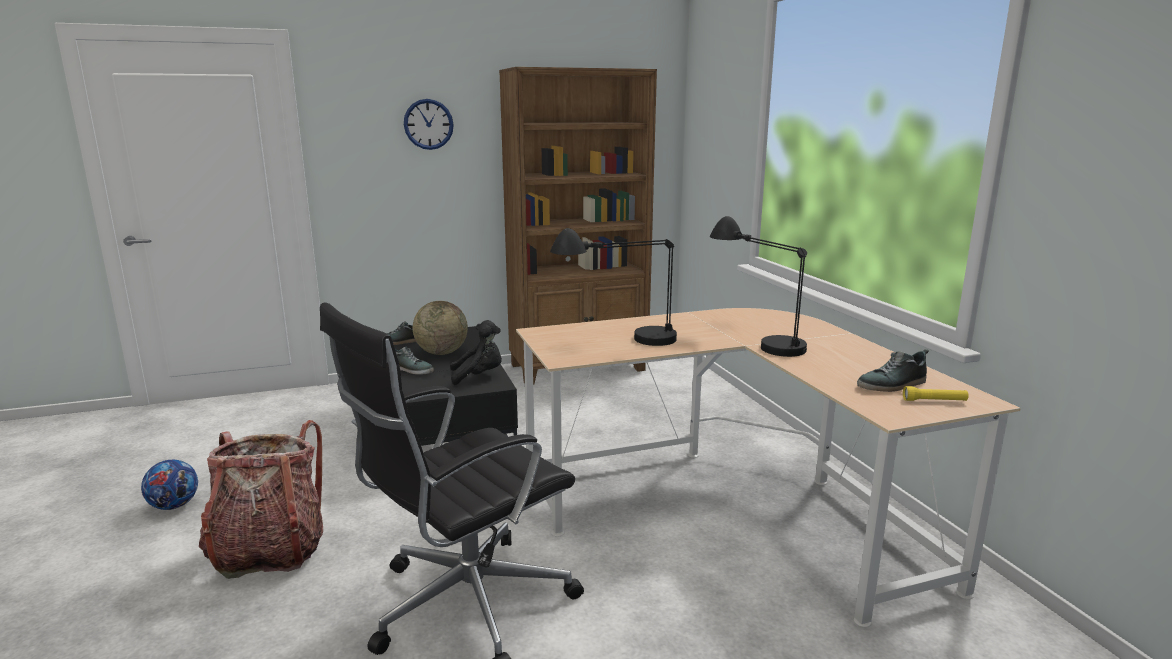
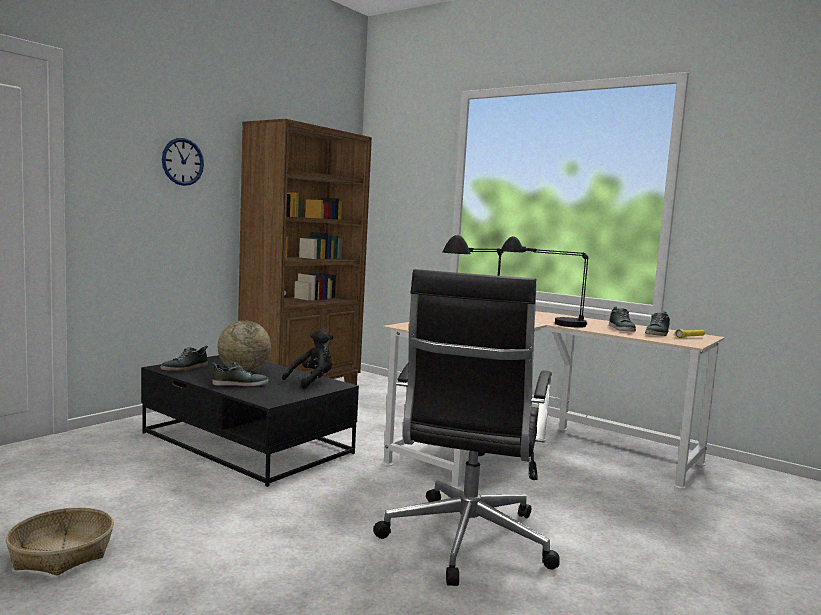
camera: 35 degrees left, 10 degrees down
football [141,460,198,510] -> basket [6,507,114,575]
backpack [199,420,323,579] -> none
none -> shoe [609,306,636,331]

